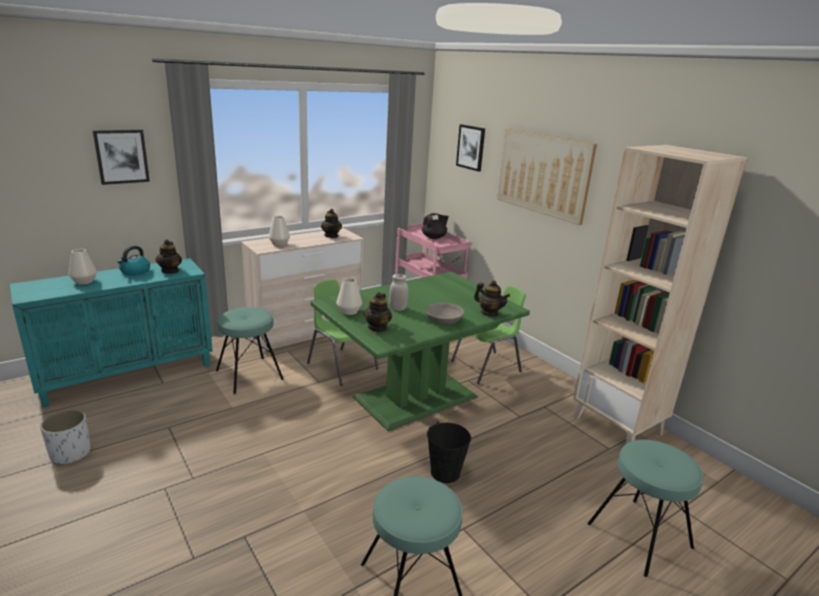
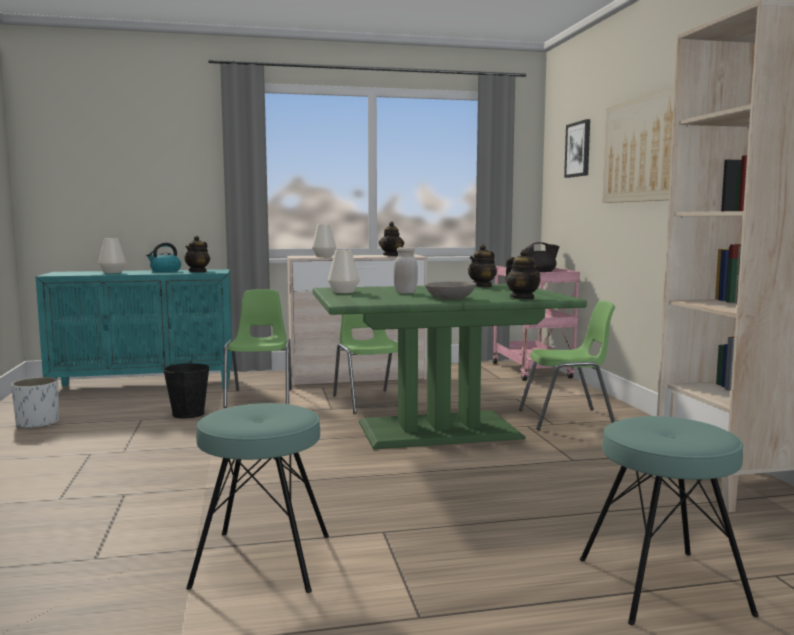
camera: 25 degrees right, 15 degrees down
picture [93,129,150,185] -> none
turquoise stool [216,307,283,394] -> green chair [223,289,292,408]
teapot [364,292,392,332] -> teapot moved to [468,244,497,287]
black bucket [427,421,471,483] -> black bucket moved to [163,361,209,419]

